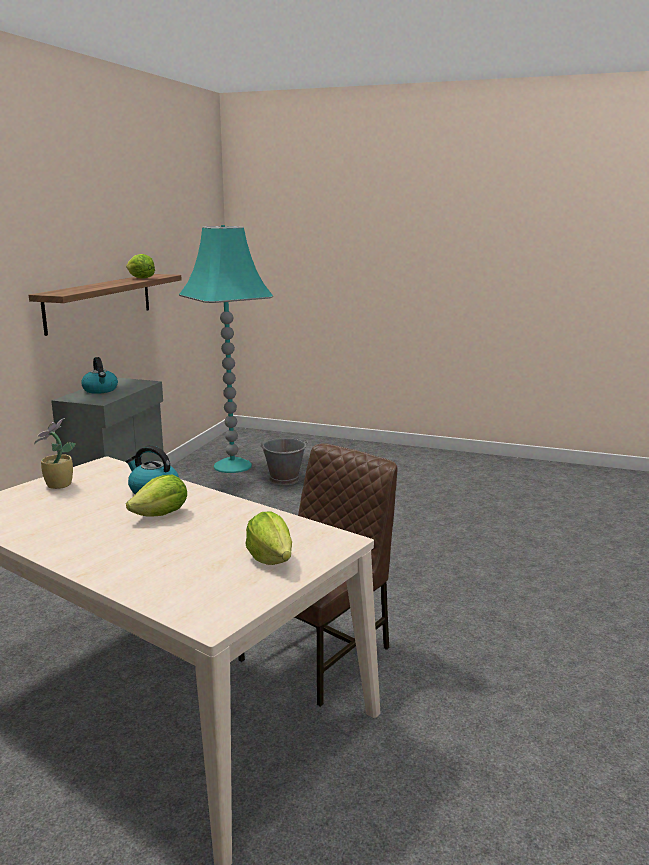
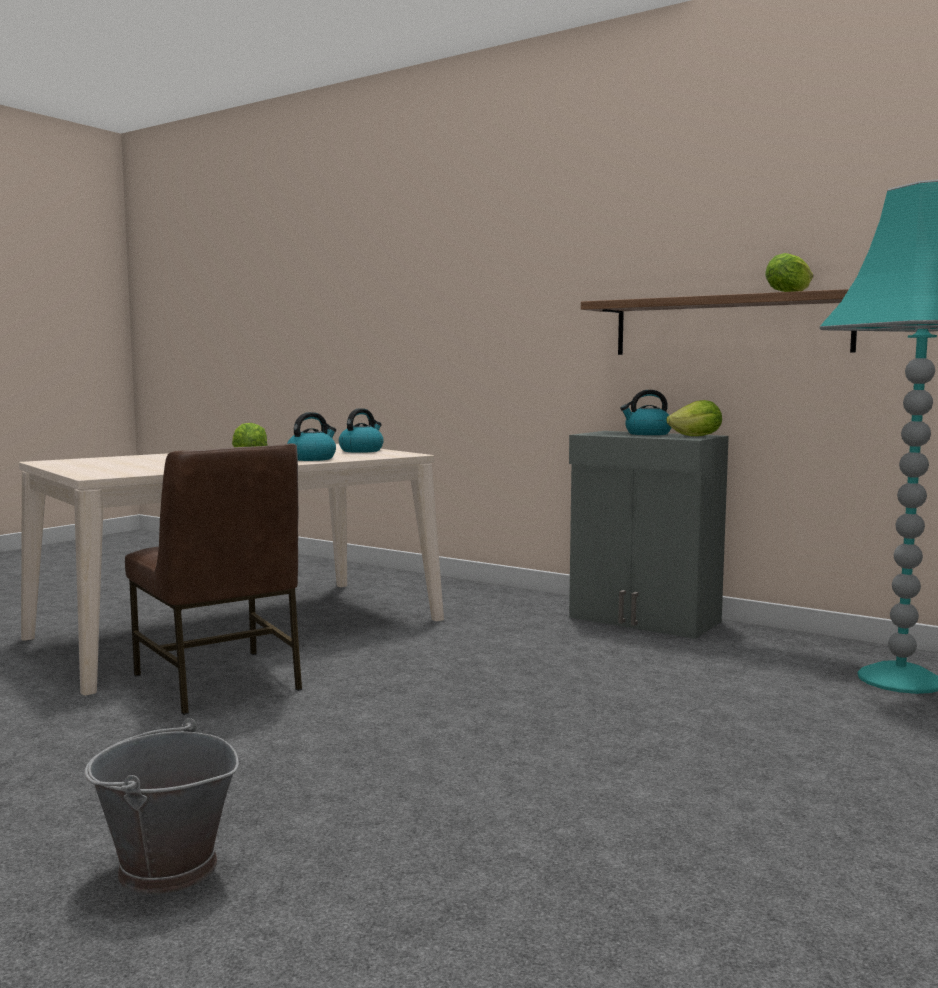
camera: 105 degrees right, 10 degrees down
potted plant [34,418,76,489] -> kettle [339,408,384,453]
lettuce [245,511,292,565] -> lettuce moved to [667,400,722,436]
grey bucket [260,438,308,485] -> grey bucket moved to [84,718,239,895]

